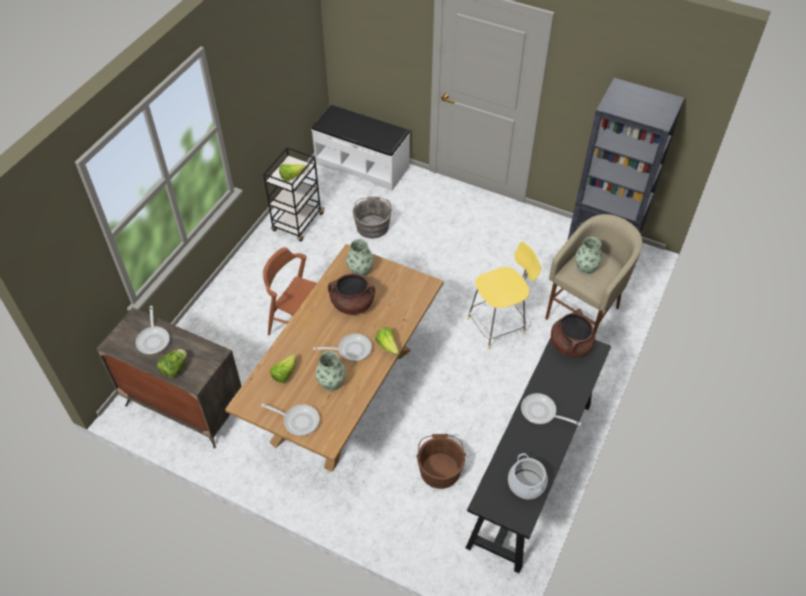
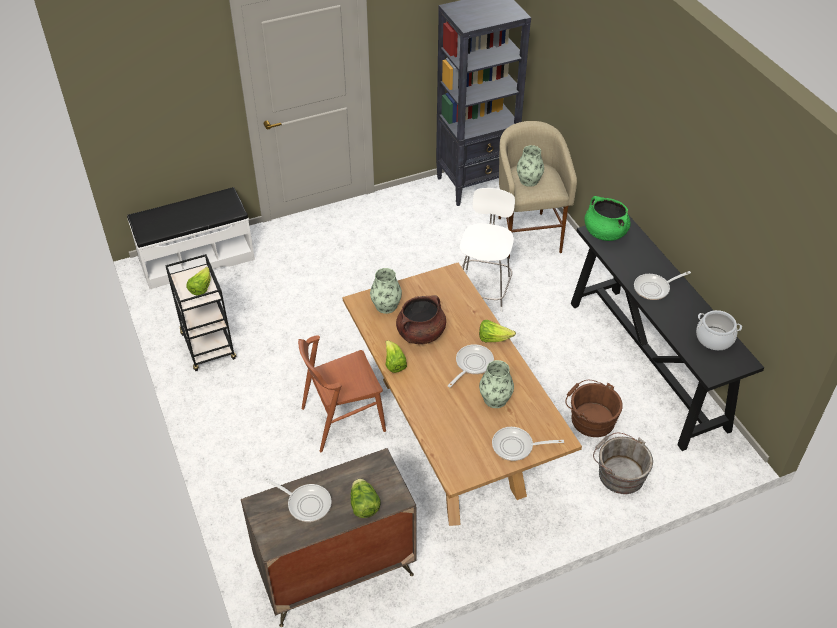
camera: 50 degrees left, 5 degrees down
frying pan [261,403,320,436] -> frying pan turned 150 degrees counterclockwise [492,427,564,461]
lettuce [270,354,296,383] -> lettuce moved to [385,340,407,373]
grey bucket [353,197,392,238] -> grey bucket moved to [593,433,653,494]
yellow stool [468,242,541,349] -> white stool [460,188,515,312]
brown cooking pot [551,309,595,358] -> green cooking pot [584,196,631,241]

